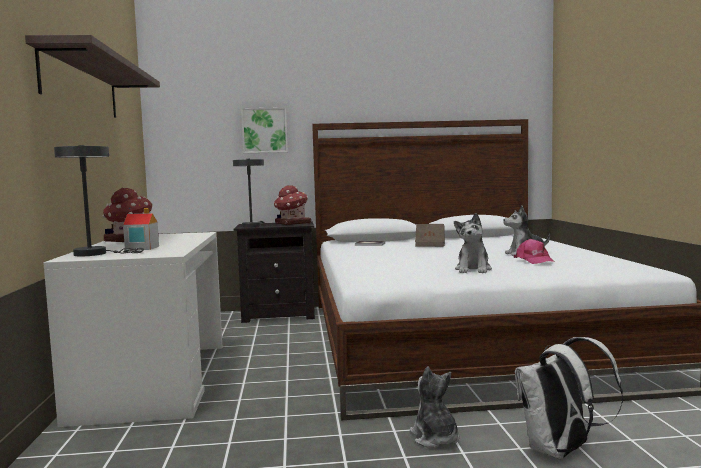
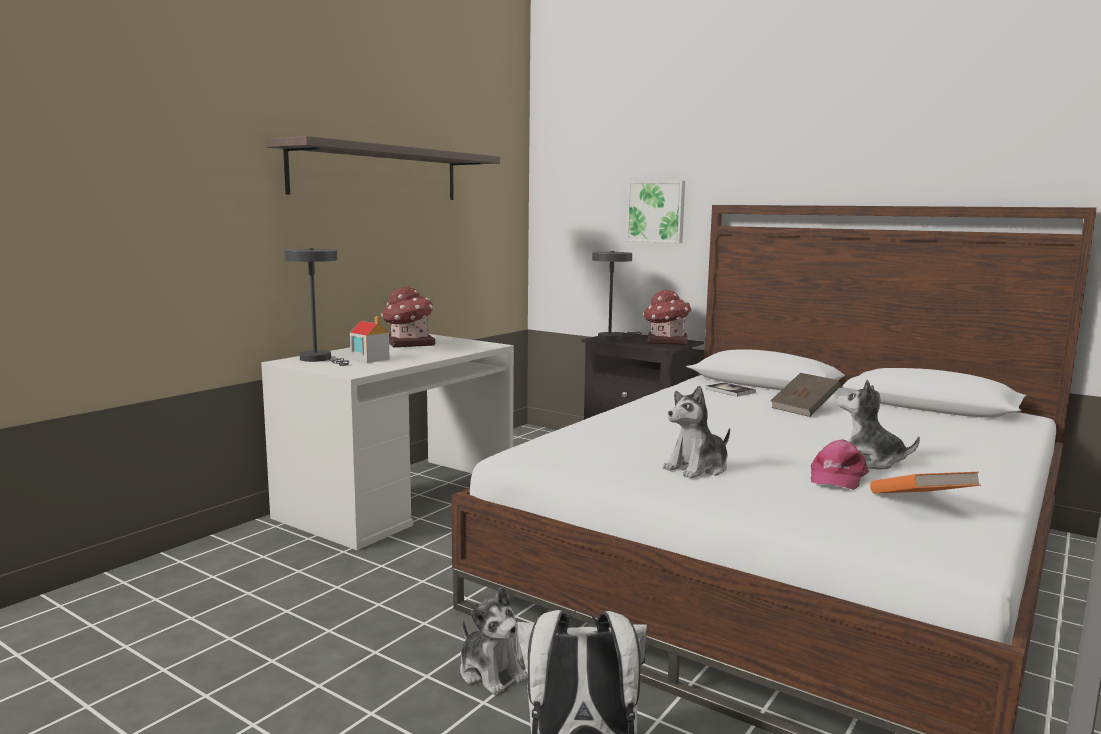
camera: 40 degrees right, 5 degrees up
plush toy [410,366,459,448] -> plush toy turned 120 degrees clockwise [460,587,527,695]
none -> orange book [870,472,981,494]

